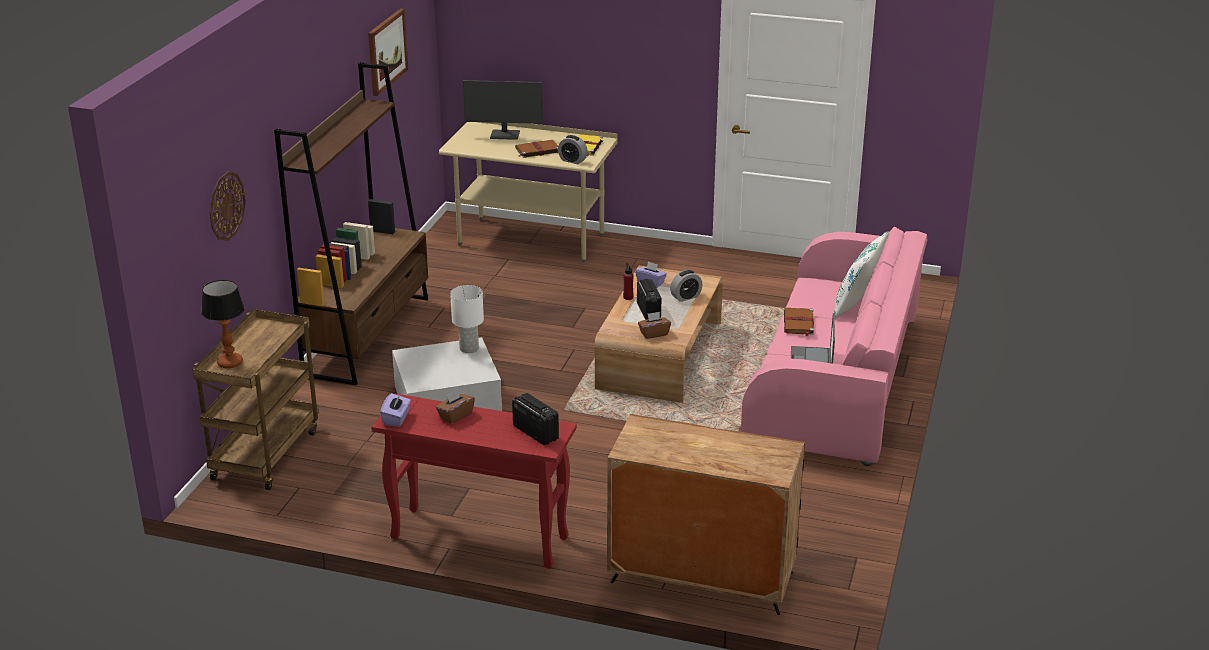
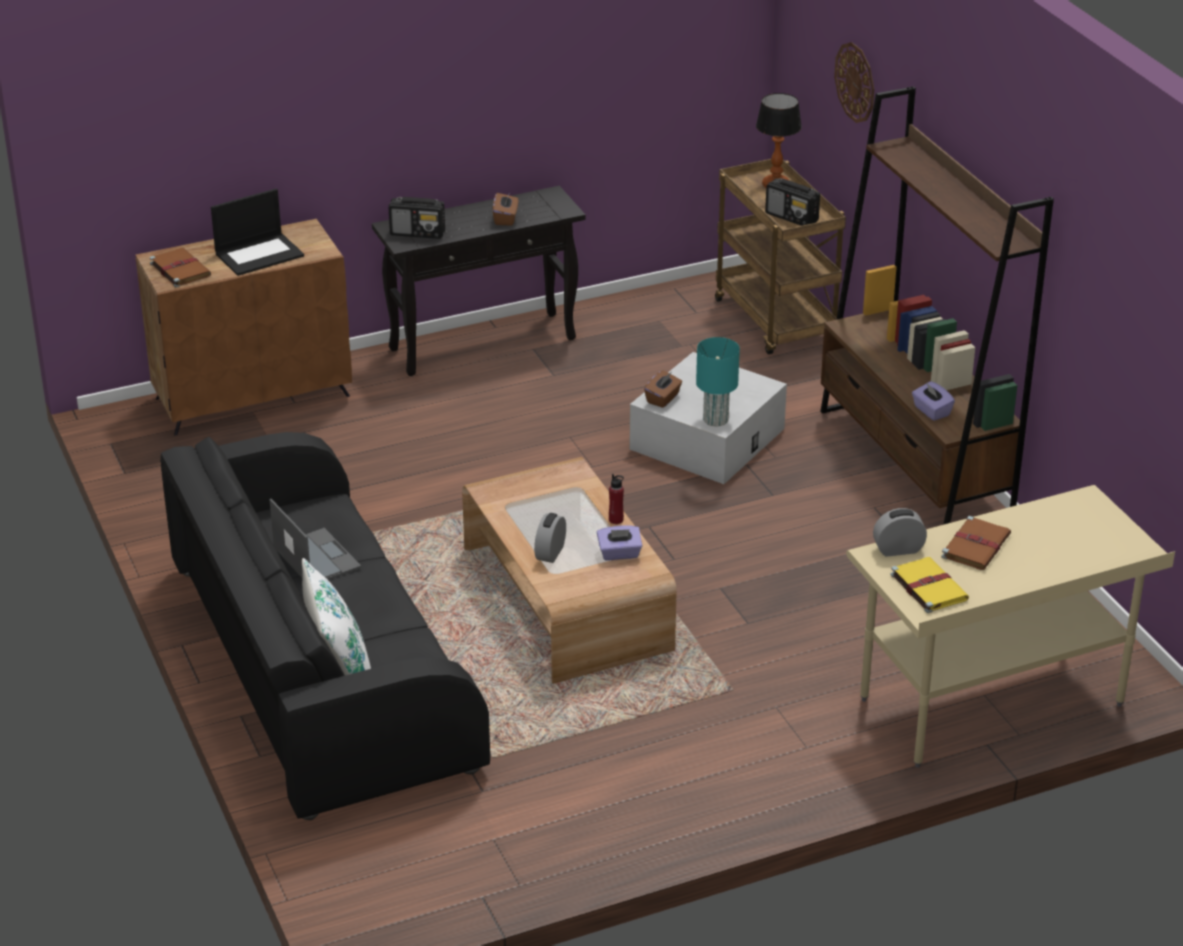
camera: 140 degrees right, 5 degrees up
picture [368,9,408,96] -> none
red console table [371,394,577,569] -> black console table [372,186,586,376]
purple tissue box [380,393,411,427] -> purple tissue box moved to [912,381,955,421]
white table lamp [450,285,484,353] -> turquoise table lamp [696,337,740,426]
monitor [463,80,543,140] -> none
radio [637,279,661,320] -> radio moved to [765,178,820,226]
brown tissue box [638,312,671,339] -> brown tissue box moved to [644,370,682,408]
pink sofa [741,227,927,466] -> black sofa [160,432,490,820]
brown book [784,308,814,337] -> brown book moved to [150,248,211,287]
none -> laptop [211,189,304,276]

